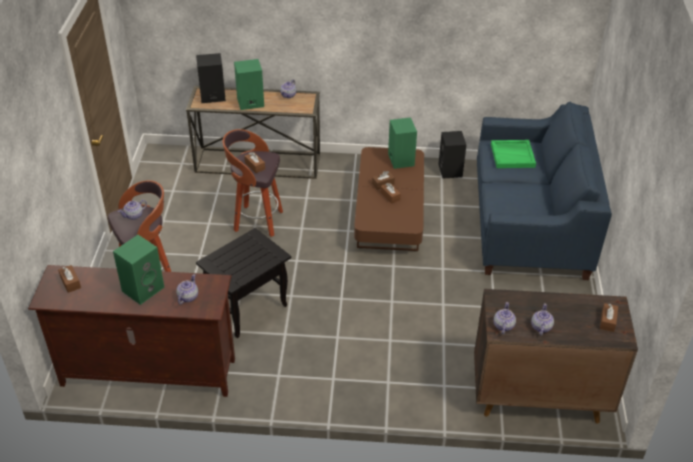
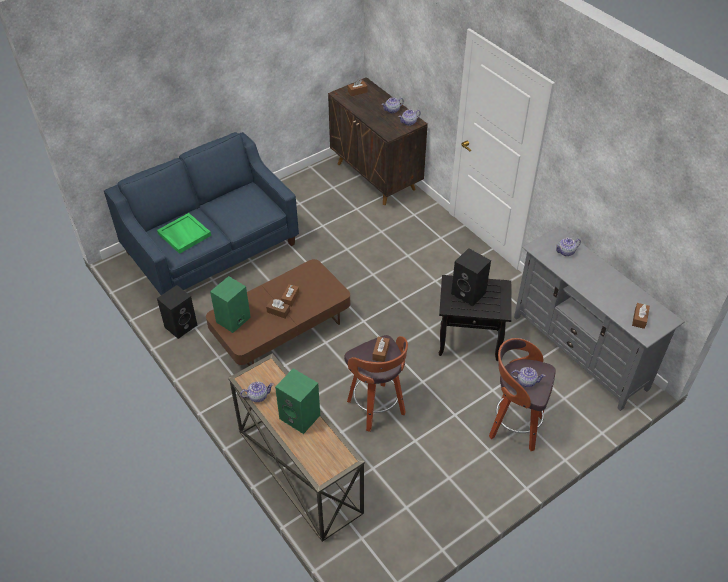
camera: 130 degrees left, 5 degrees up
brown tv stand [28,265,235,397] -> grey tv stand [514,226,685,411]
green speaker [113,235,164,305] -> none
black speaker [196,53,226,103] -> black speaker moved to [451,248,491,306]

